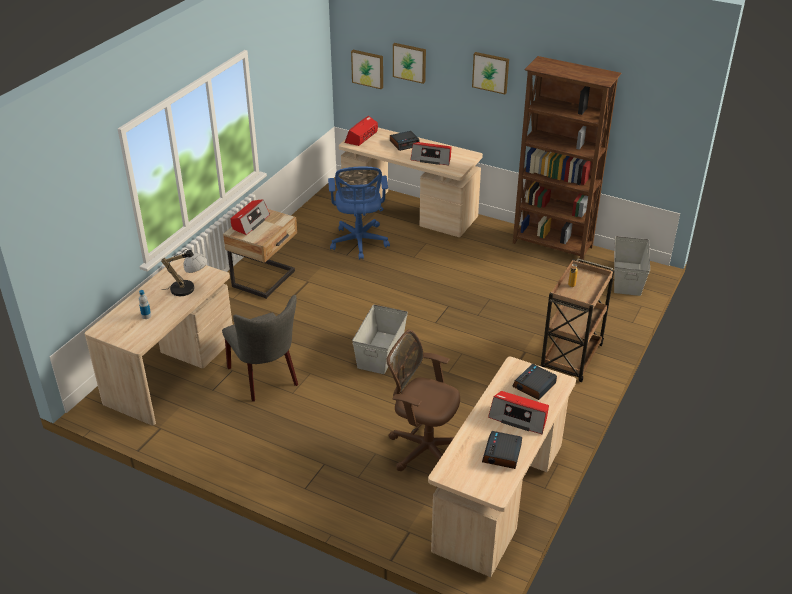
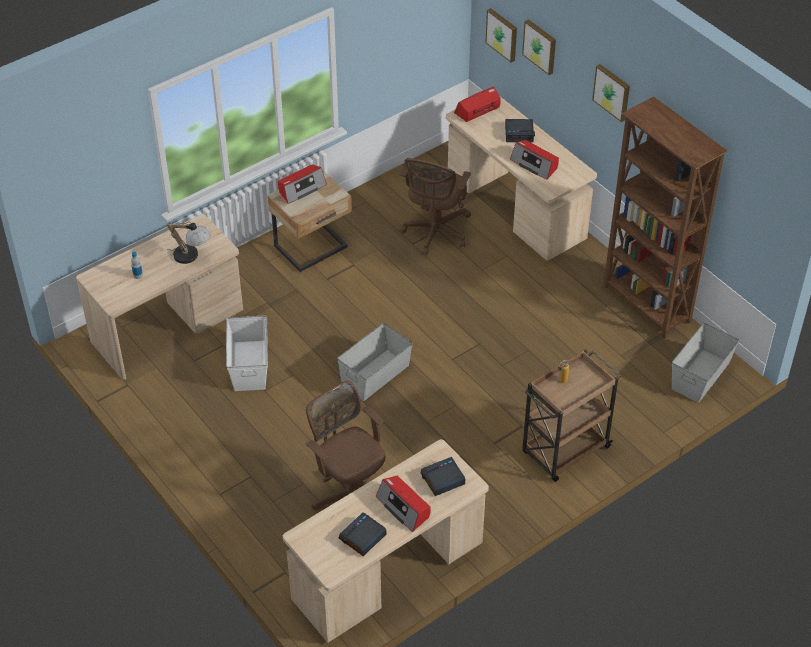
camera: 25 degrees right, 10 degrees up
grey chair [222,295,298,402] -> white storage box [226,315,268,391]
blue office chair [328,166,390,260] -> brown office chair [399,158,471,255]

